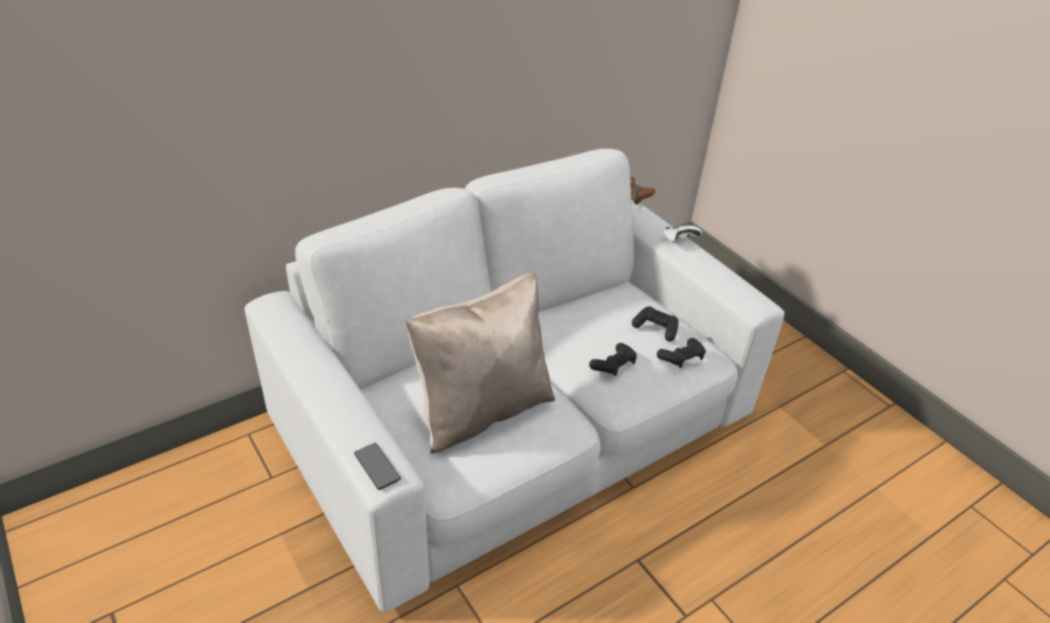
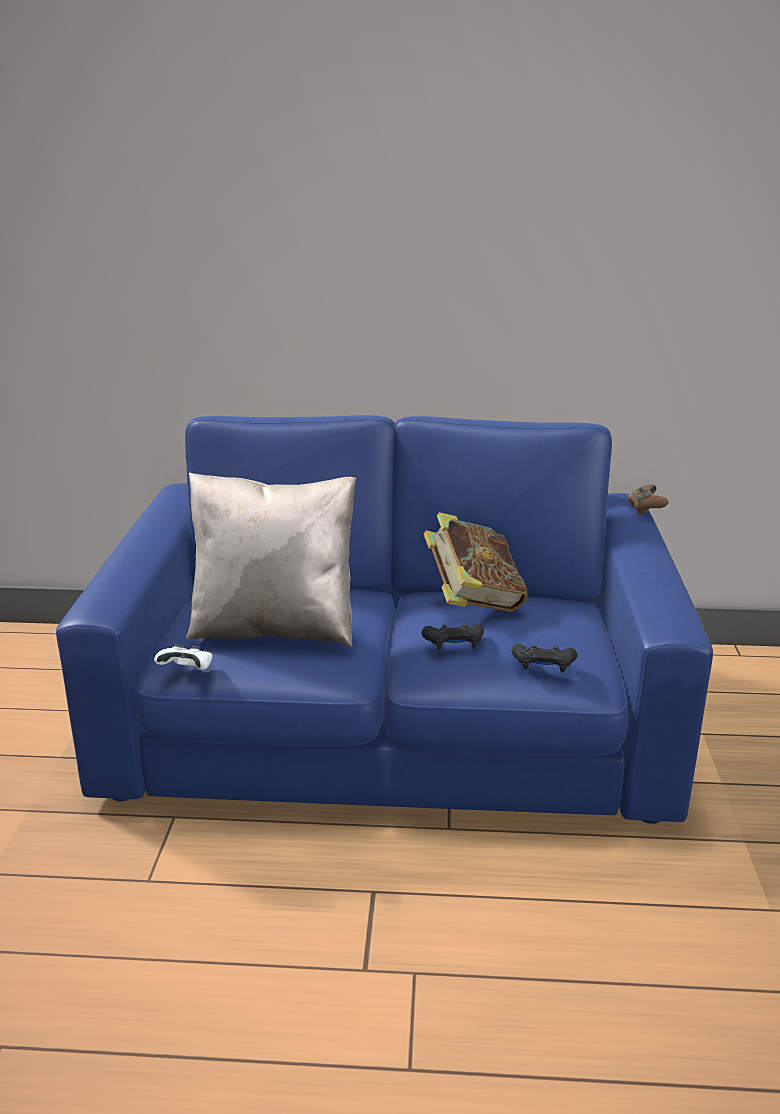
camera: 40 degrees right, 15 degrees down
white sofa [245,149,785,613] -> blue sofa [56,415,713,824]
phone [354,443,401,490] -> none
black game controller [632,306,679,342] -> none
white game controller [663,224,702,243] -> white game controller moved to [154,644,212,670]
none -> book [424,512,528,612]

